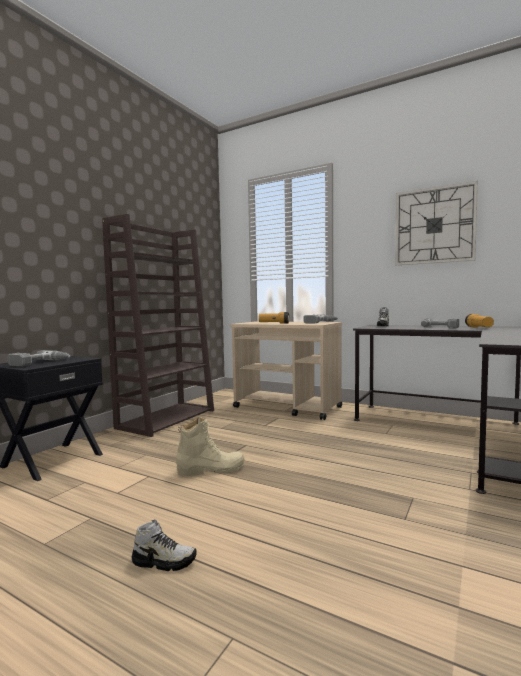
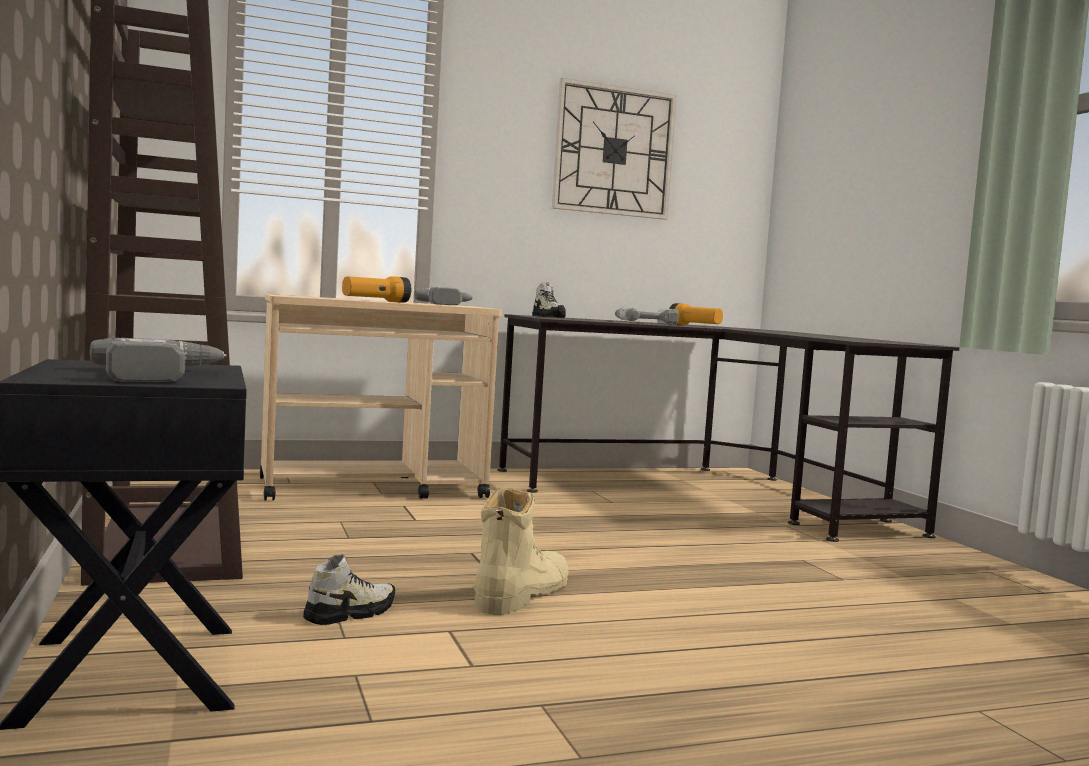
camera: 50 degrees left, 0 degrees up
shoe [132,519,197,571] -> shoe moved to [303,554,395,625]

